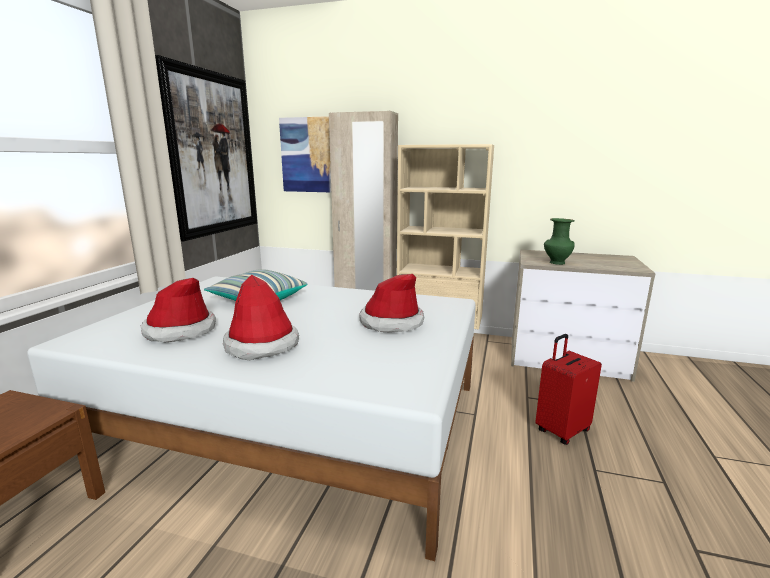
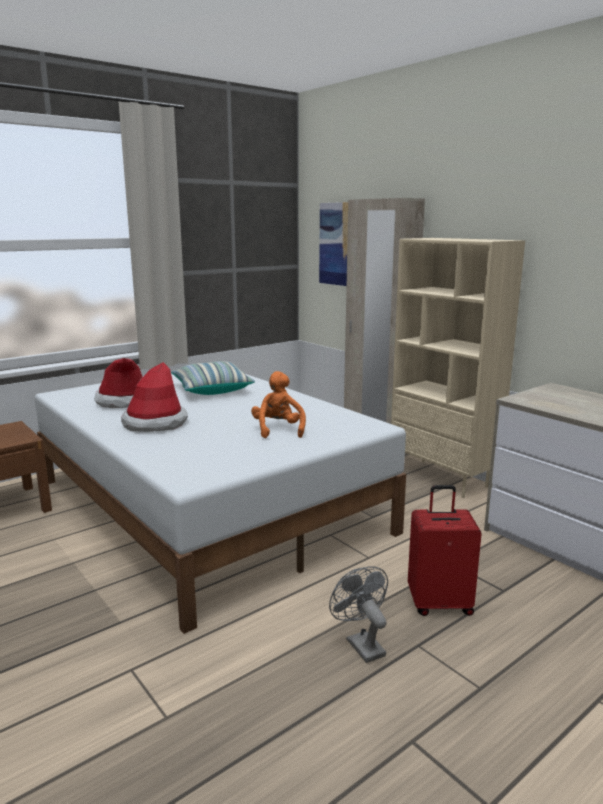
camera: 35 degrees right, 0 degrees up
picture [155,55,257,241] -> none
hat [359,274,424,333] -> orange plush toy [251,371,306,438]
green vase [544,218,575,265] -> none
none -> grey fan [329,566,388,663]

